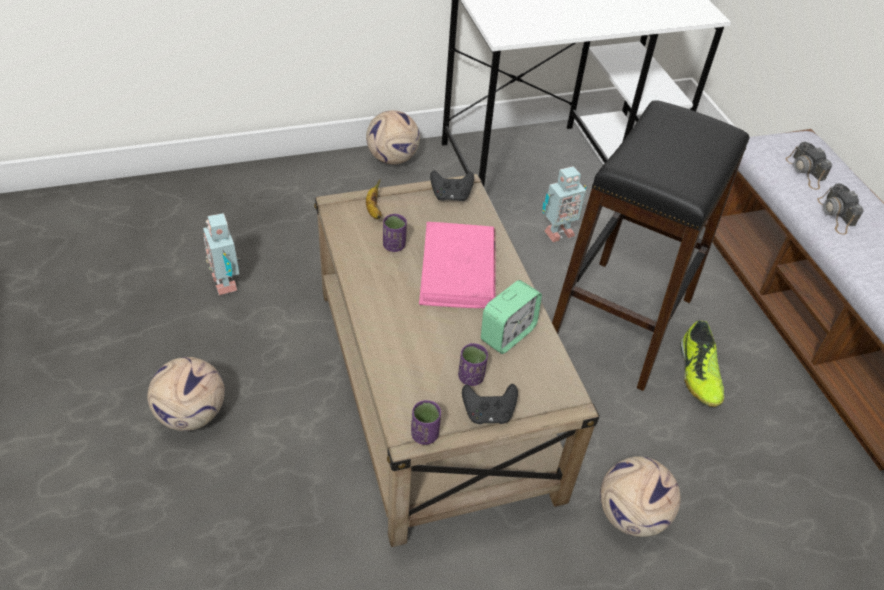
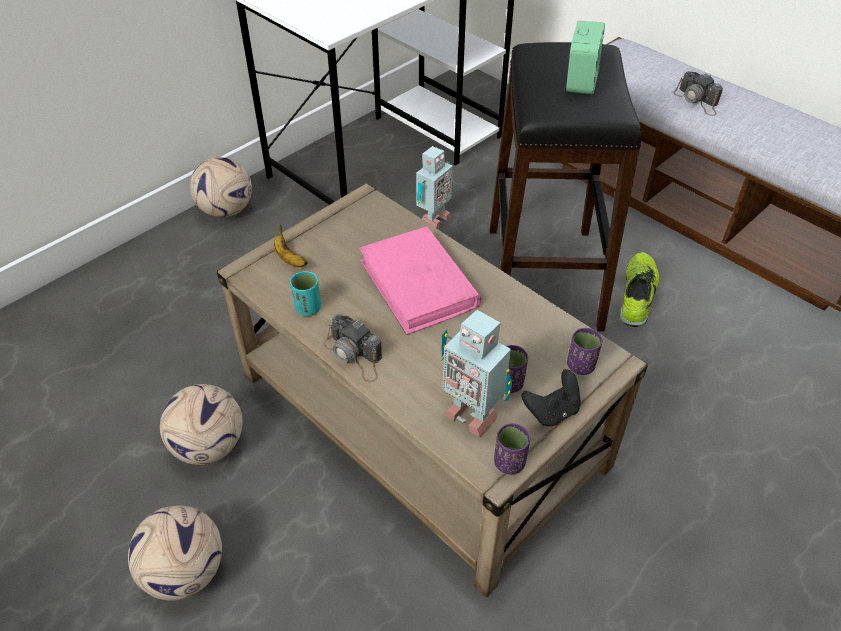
camera: 25 degrees left, 0 degrees up
toy robot [203,213,241,295] -> toy robot moved to [441,310,512,437]
purple cup [383,214,407,252] -> purple cup moved to [567,328,602,375]
black game controller [430,170,474,201] -> none
alarm clock [481,280,542,354] -> alarm clock moved to [566,21,605,94]
football [600,456,681,537] -> football moved to [160,384,243,465]
shoe [680,321,724,407] -> shoe turned 135 degrees counterclockwise [619,252,659,327]
camera [786,142,832,190] -> camera moved to [323,314,382,383]
none -> turquoise cup [290,271,321,316]

